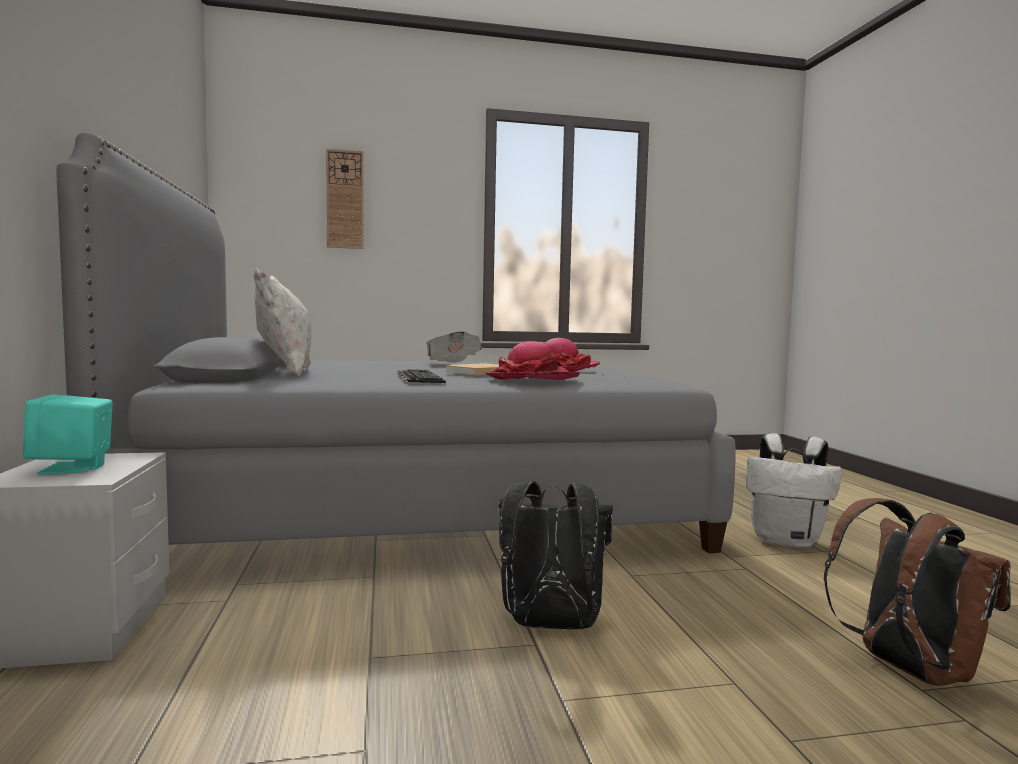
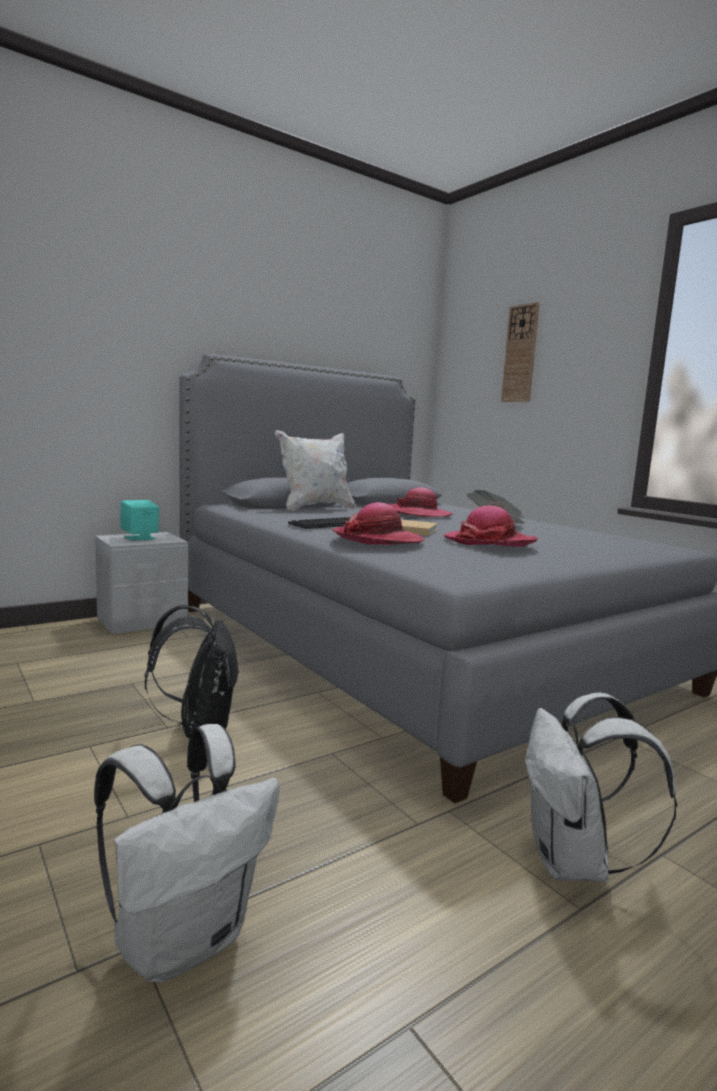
camera: 65 degrees right, 5 degrees up
brown backpack [824,498,1011,686] -> white backpack [94,724,280,982]
none -> hat [389,487,453,517]

